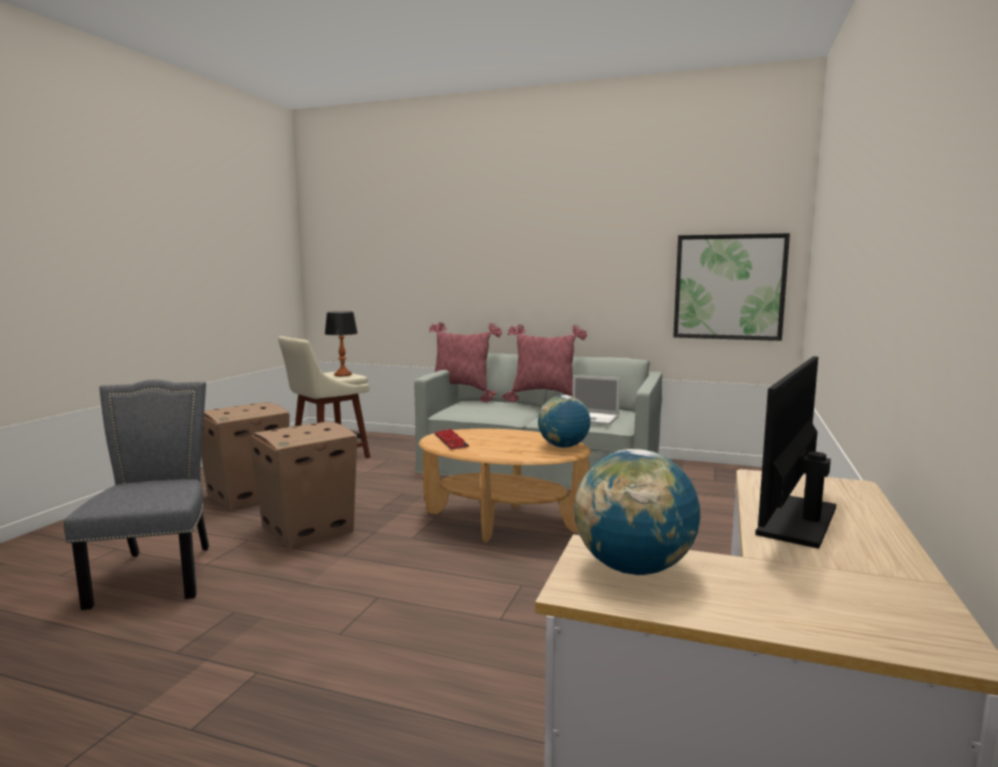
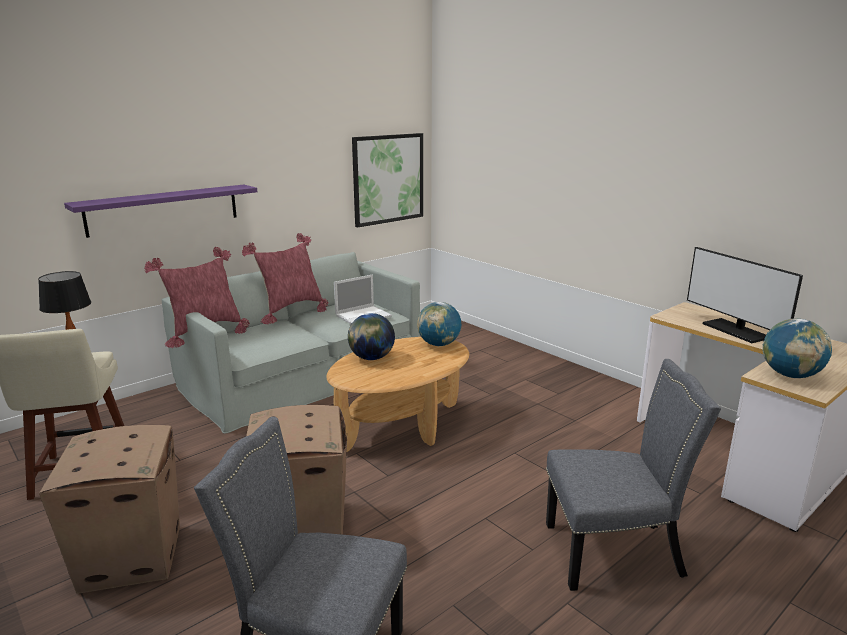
camera: 60 degrees left, 10 degrees up
keyboard [434,429,469,450] -> none
none -> purple shelf [64,185,257,238]
none -> globe [348,313,395,360]
none -> grey chair [546,359,721,591]

